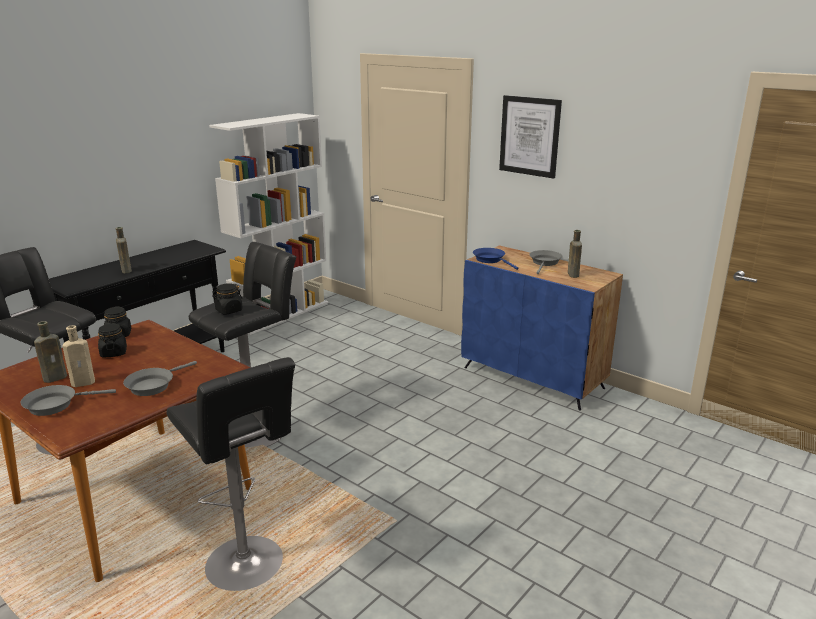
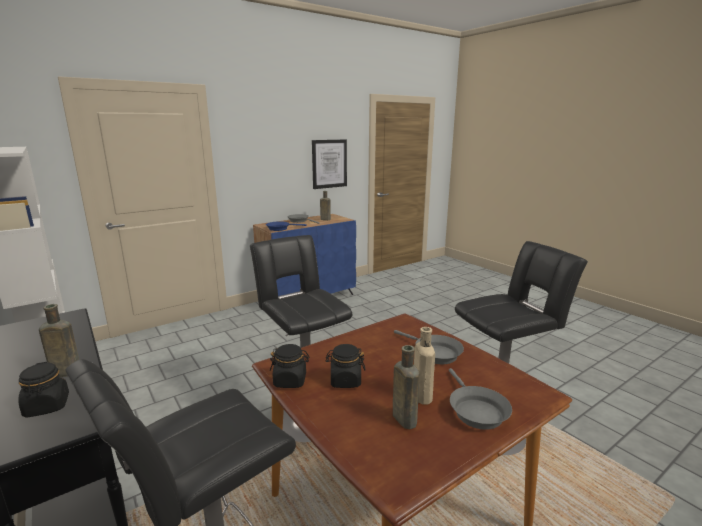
camera: 75 degrees left, 5 degrees down
black jar [212,283,243,314] -> black jar moved to [18,361,69,418]
picture [499,95,562,179] -> picture moved to [312,139,347,189]

